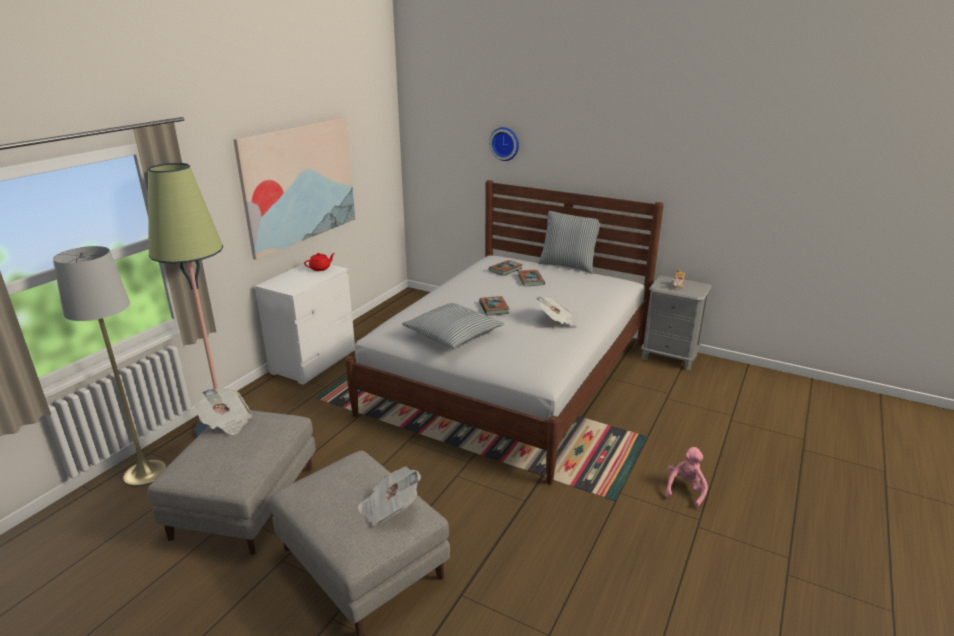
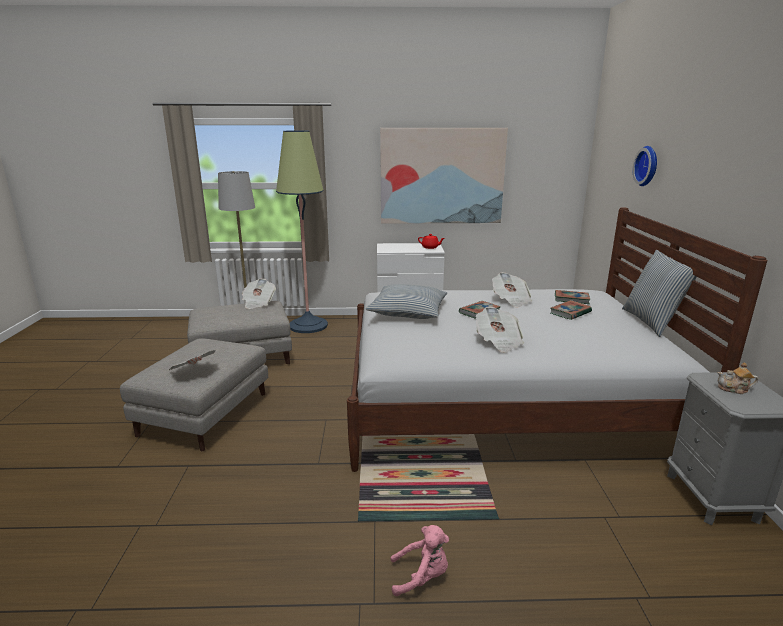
camera: 60 degrees right, 5 degrees down
none -> newspaper [492,272,532,308]

